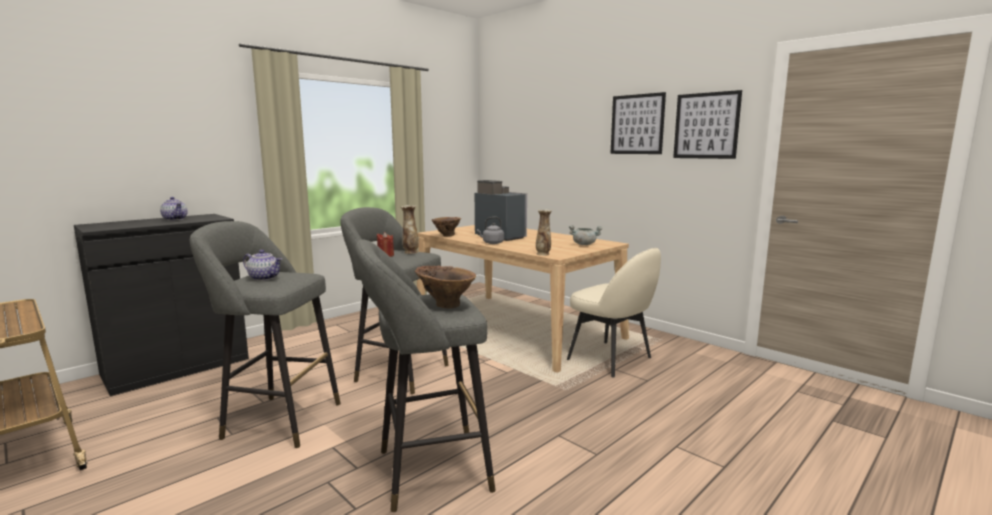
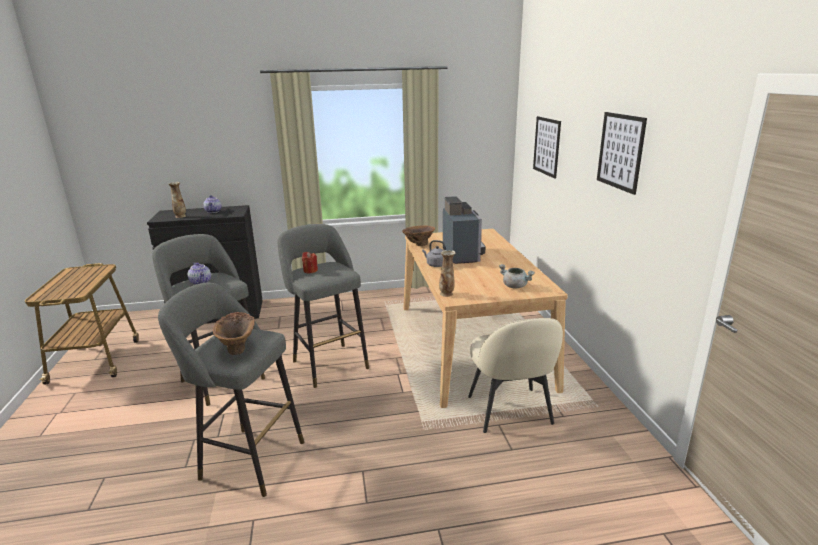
camera: 35 degrees right, 10 degrees up
vase [400,205,419,254] -> vase moved to [168,182,186,218]
picture [673,90,742,159] -> picture moved to [533,116,561,179]

